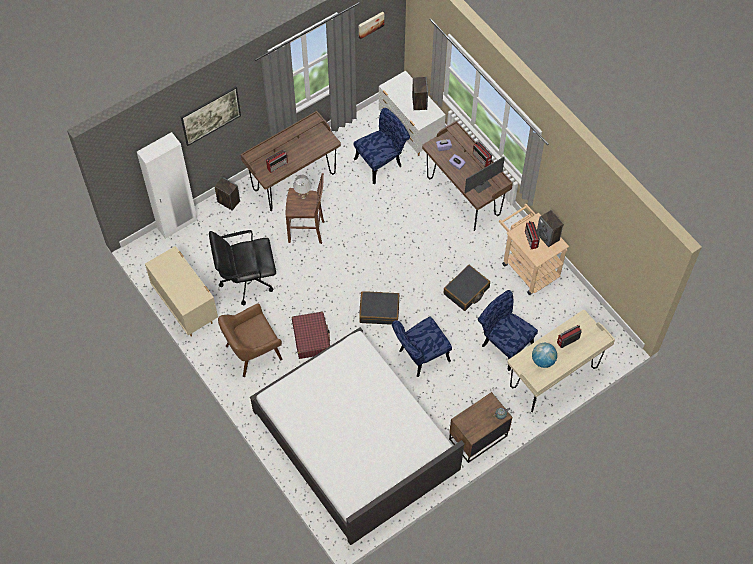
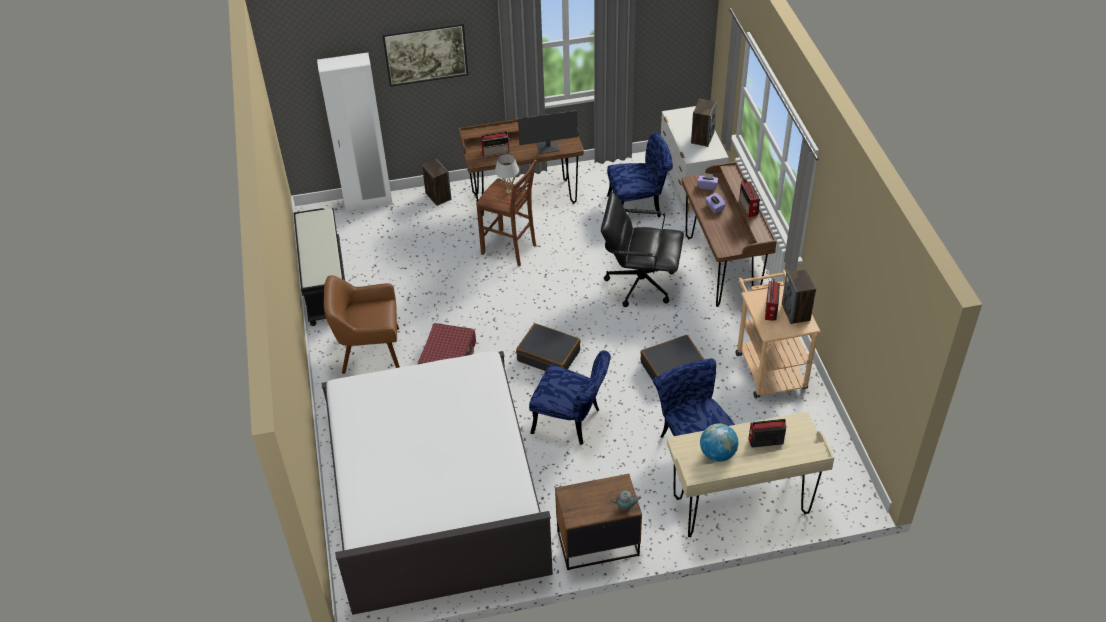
camera: 25 degrees right, 15 degrees down
beige dresser [145,246,218,337] -> black bench [293,208,345,326]
black office chair [209,230,276,305] -> black office chair moved to [601,192,684,307]
picture [359,12,384,39] -> none
blue chair [392,317,452,377] -> blue chair turned 150 degrees counterclockwise [529,350,611,445]
monitor [465,157,505,193] -> monitor moved to [518,110,578,154]

